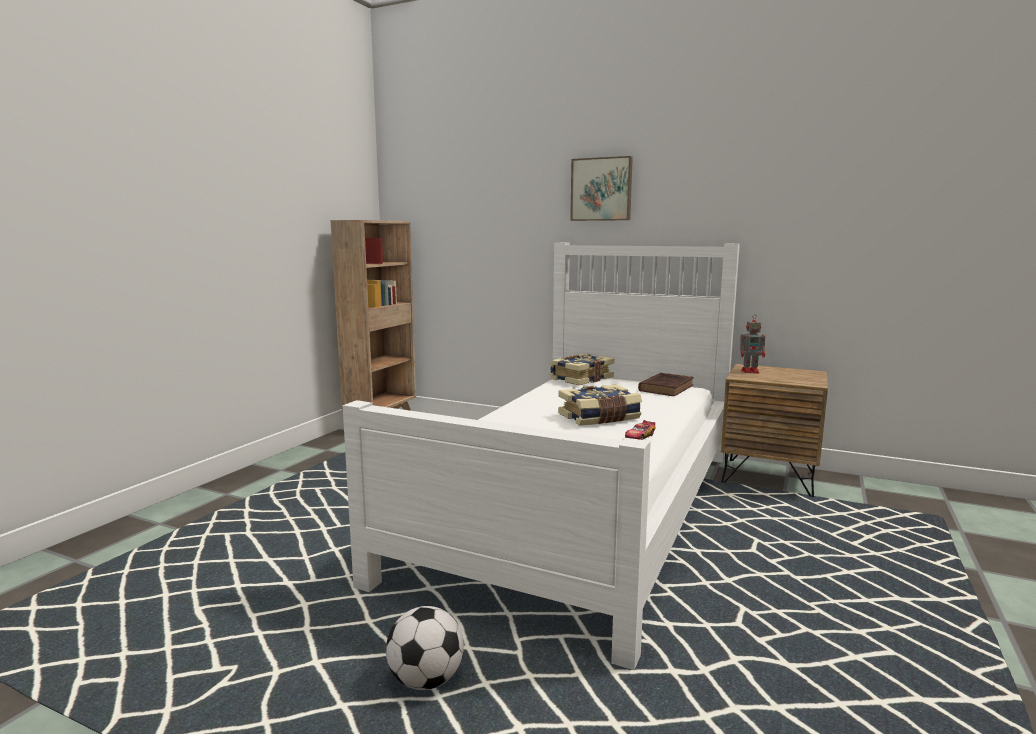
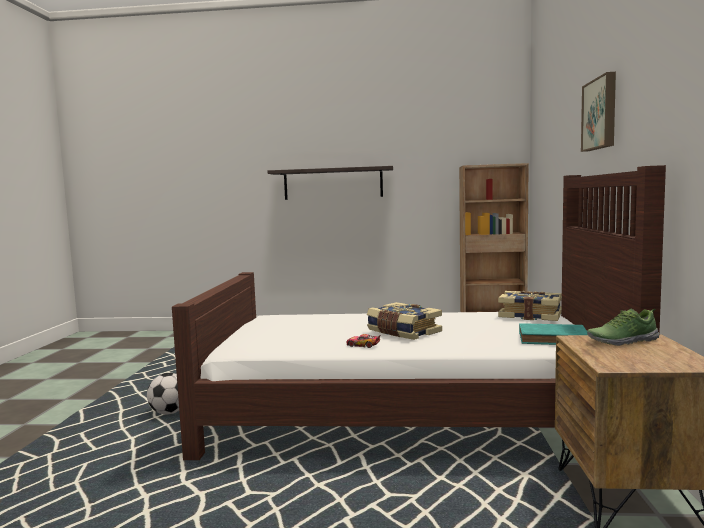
camera: 70 degrees right, 5 degrees down
white bed [343,242,740,670] -> brown bed [172,165,666,460]
brown book [638,373,694,396] -> turquoise book [519,323,587,345]
toy robot [740,314,765,373] -> shoe [587,309,659,346]
none -> shelf [268,166,393,200]

